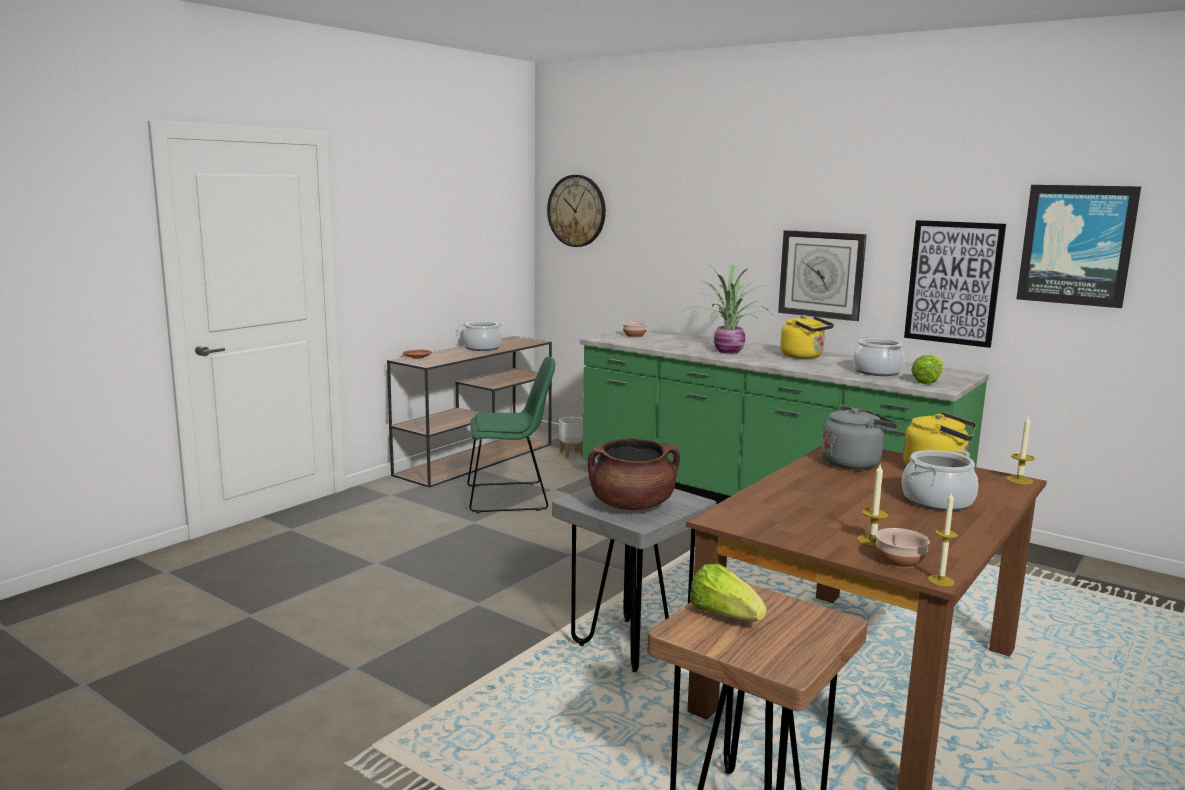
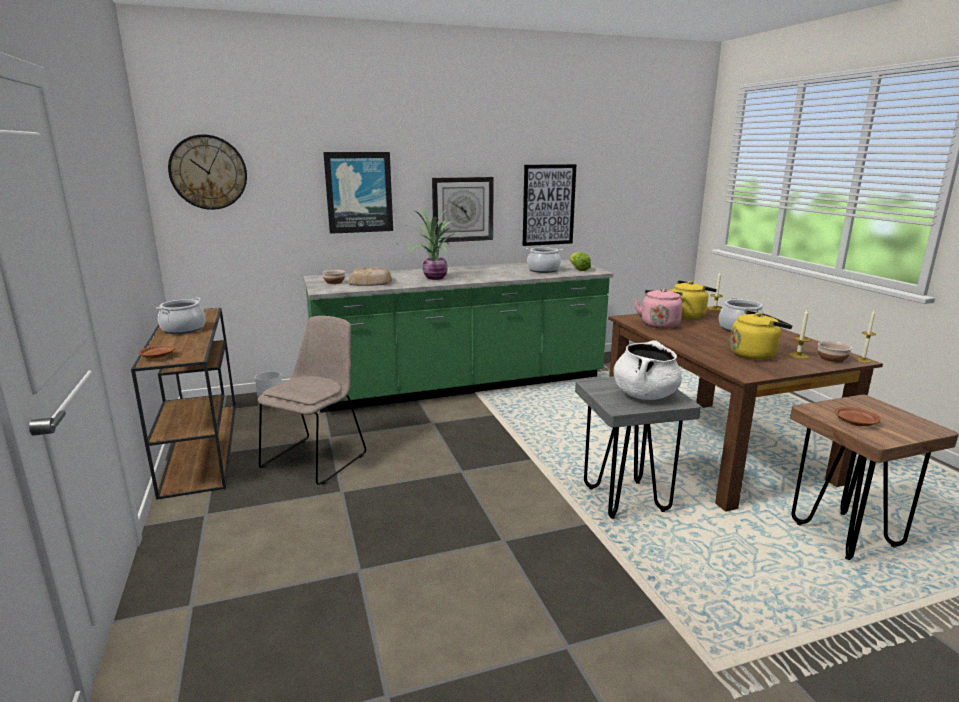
camera: 55 degrees left, 5 degrees up
green chair [467,357,555,513] -> beige chair [258,316,366,485]
brown cooking pot [588,438,680,510] -> white cooking pot [614,340,682,400]
lettuce [690,564,767,621] -> brown plate [835,407,880,426]
yellow kettle [780,315,834,359] -> yellow kettle moved to [730,310,793,360]
grey kettle [821,406,898,469] -> pink kettle [634,288,683,328]
picture [1016,185,1141,308] -> picture moved to [323,152,393,234]
none -> bread [348,267,392,286]

